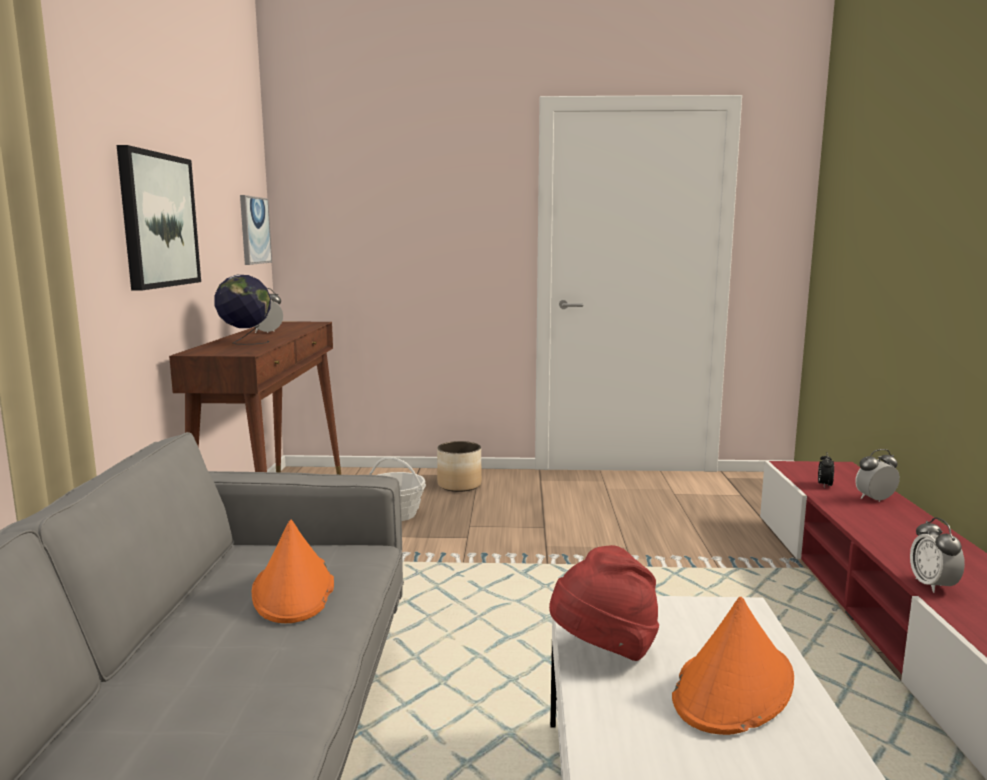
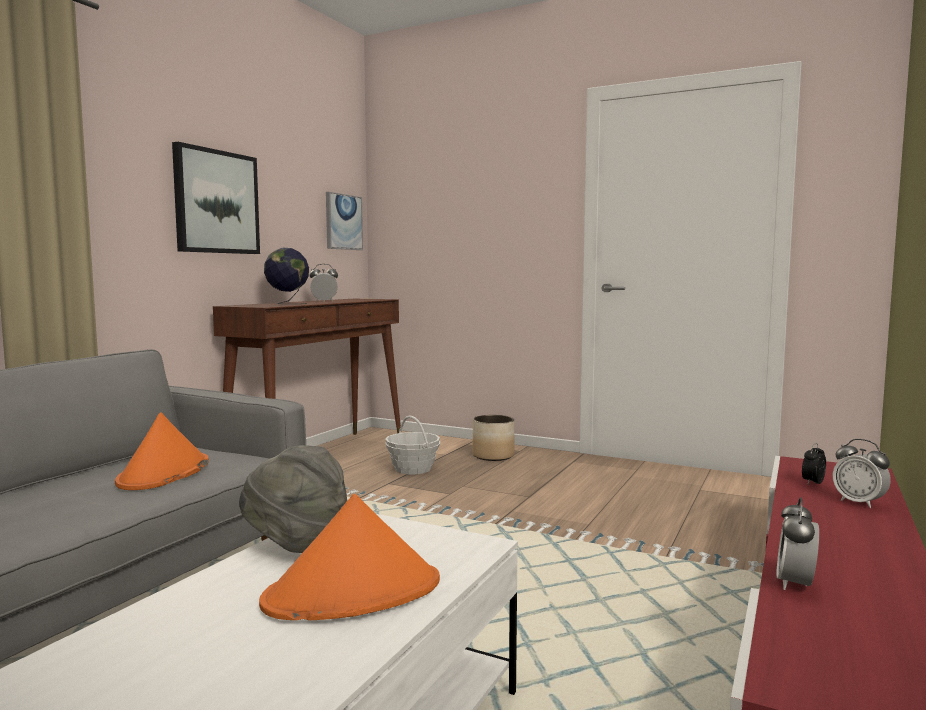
camera: 25 degrees right, 5 degrees down
red hat [549,545,659,661] -> grey hat [239,445,347,553]
alarm clock [855,449,900,502] -> alarm clock turned 135 degrees counterclockwise [833,439,891,508]

